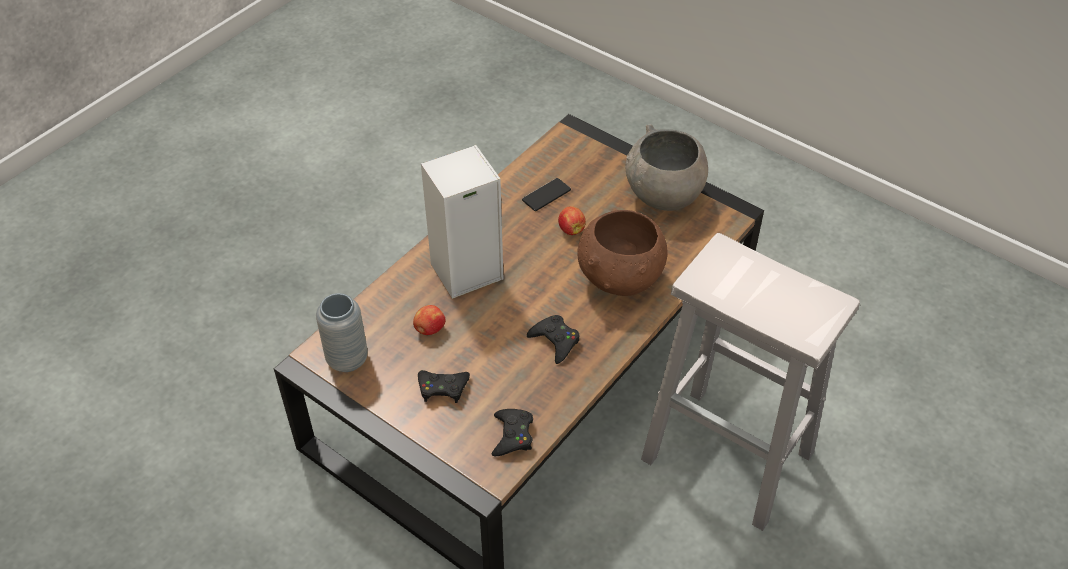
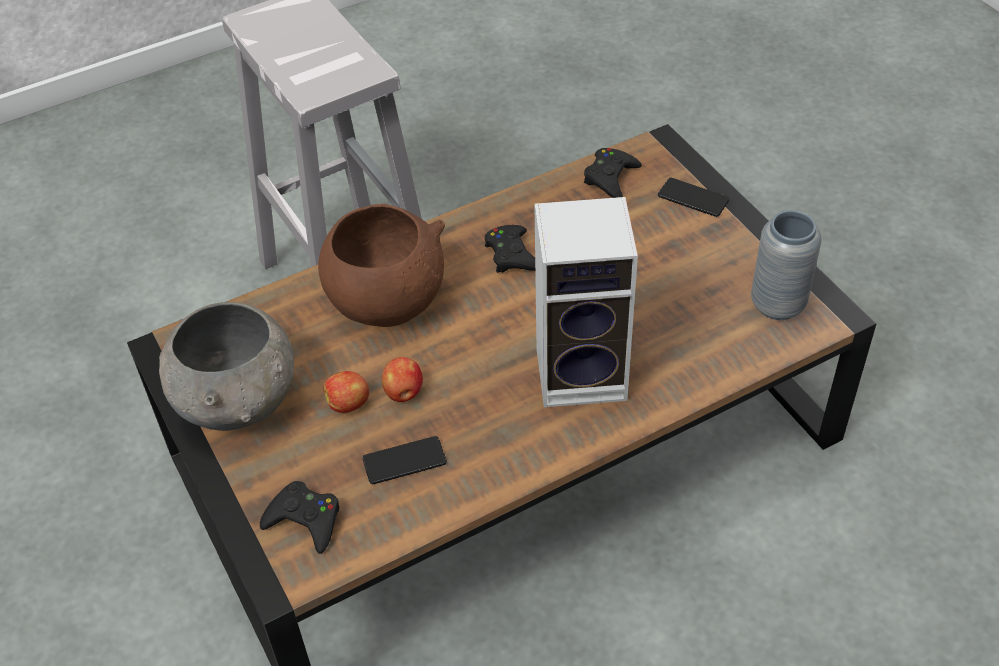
camera: 155 degrees left, 0 degrees up
apple [413,305,446,335] -> apple moved to [323,371,369,413]
black game controller [418,370,470,403] -> black game controller moved to [260,481,339,554]
none -> phone [658,178,730,217]

